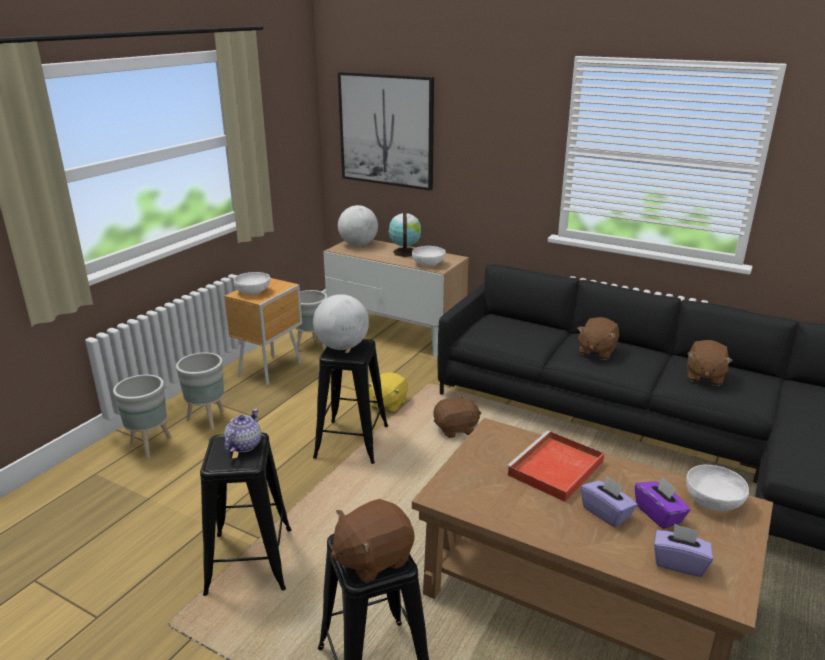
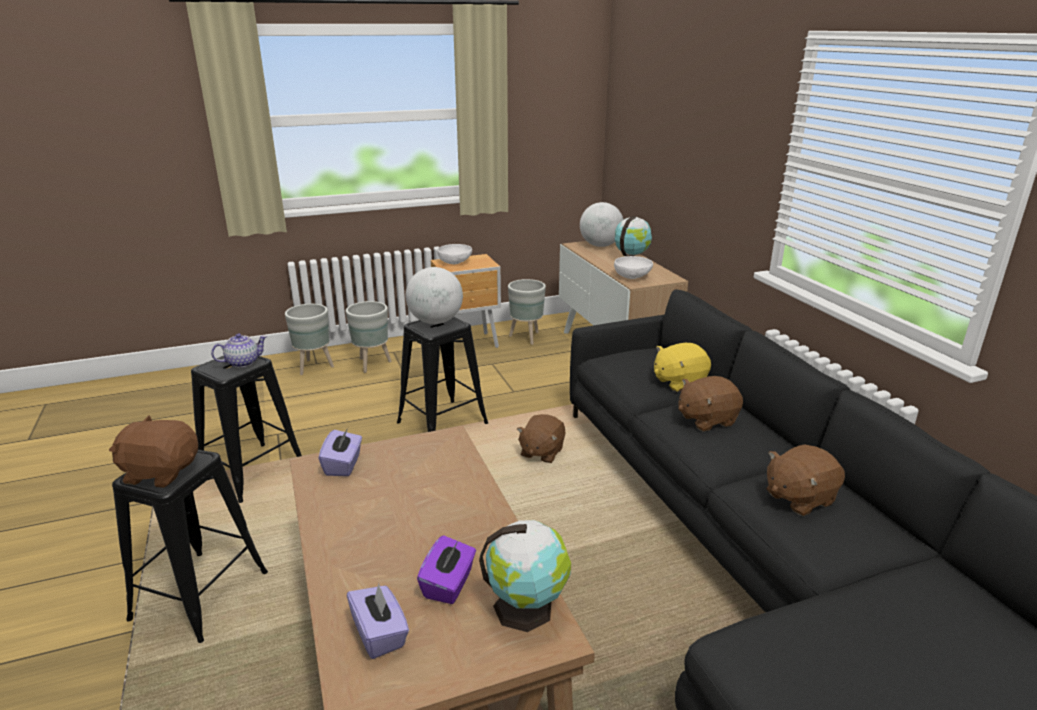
camera: 40 degrees right, 0 degrees up
picture [338,72,434,190] -> none
yellow plush toy [369,373,408,413] -> yellow plush toy moved to [654,343,711,392]
brown plush toy [433,395,481,438] -> brown plush toy turned 90 degrees clockwise [517,414,565,463]
red tray [506,431,605,502] -> none
purple tissue box [581,476,637,528] -> purple tissue box moved to [318,428,362,476]
white bowl [686,465,749,511] -> globe [479,520,571,632]

